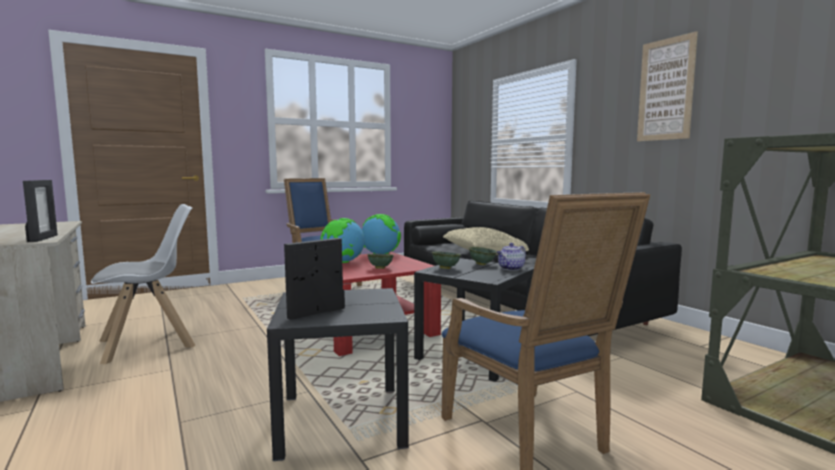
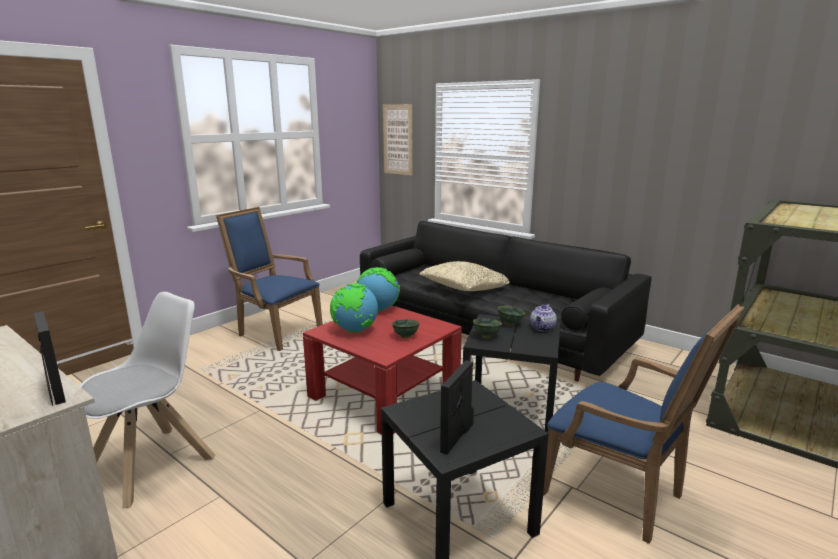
camera: 20 degrees left, 10 degrees up
picture [637,31,698,141] -> picture moved to [383,104,412,175]

